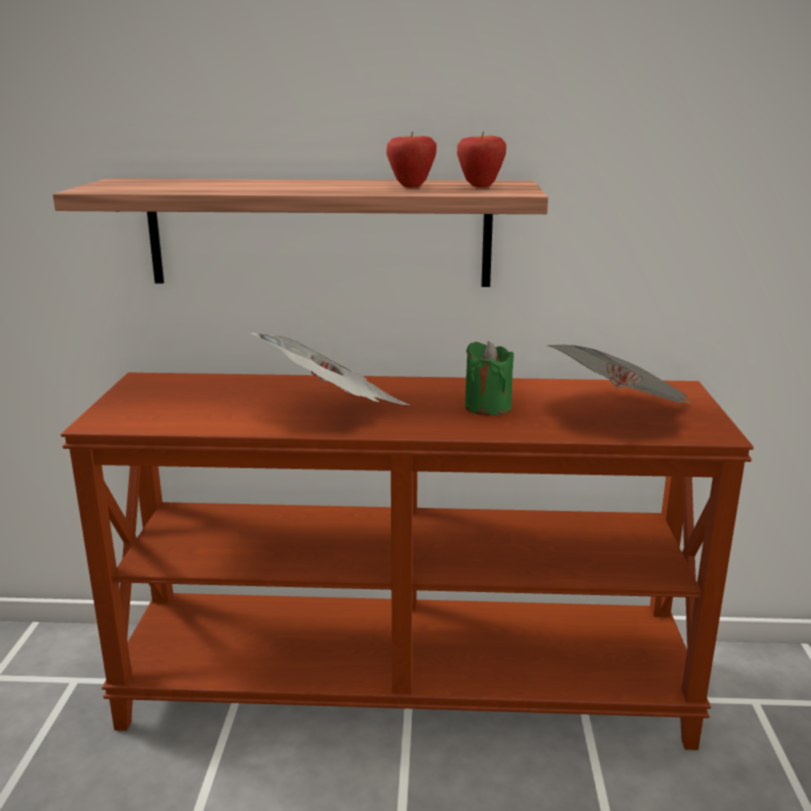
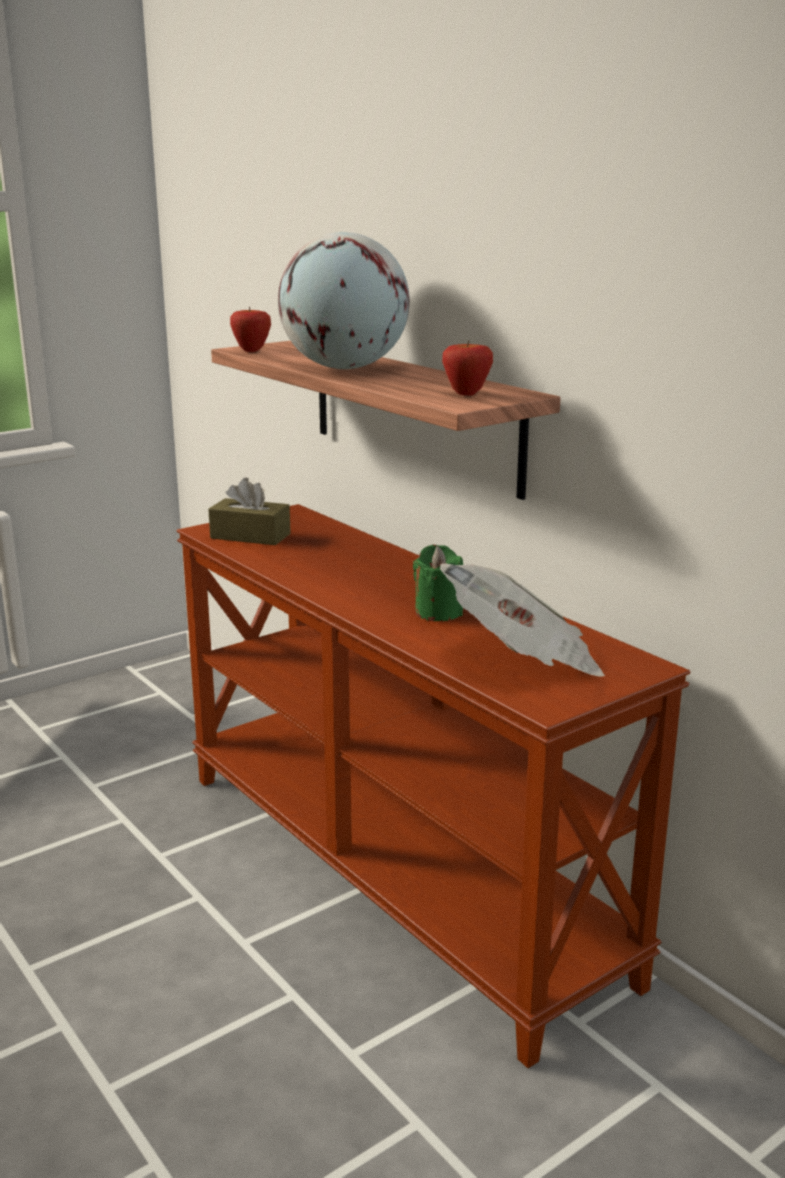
camera: 50 degrees right, 0 degrees up
newspaper [251,333,410,405] -> none
apple [386,131,437,188] -> apple moved to [230,307,271,352]
none -> brown tissue box [208,477,291,545]
none -> globe [278,232,410,369]

